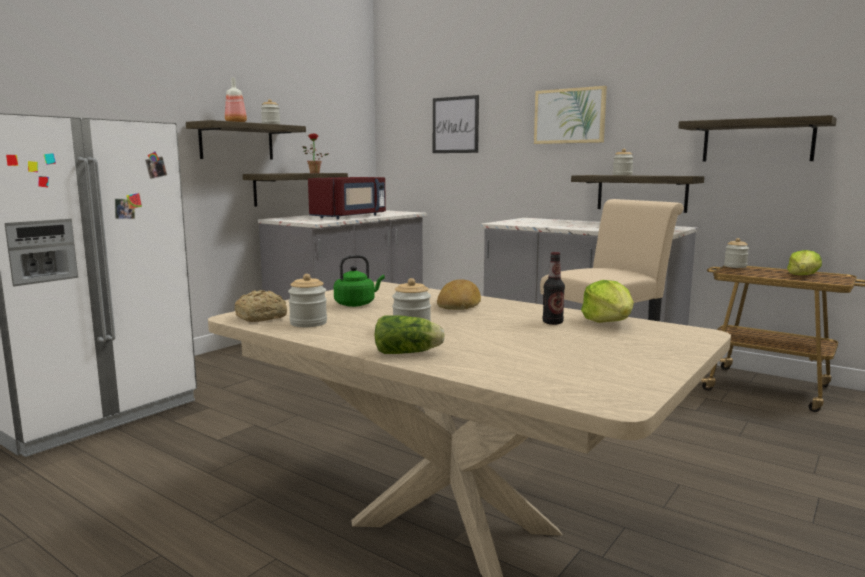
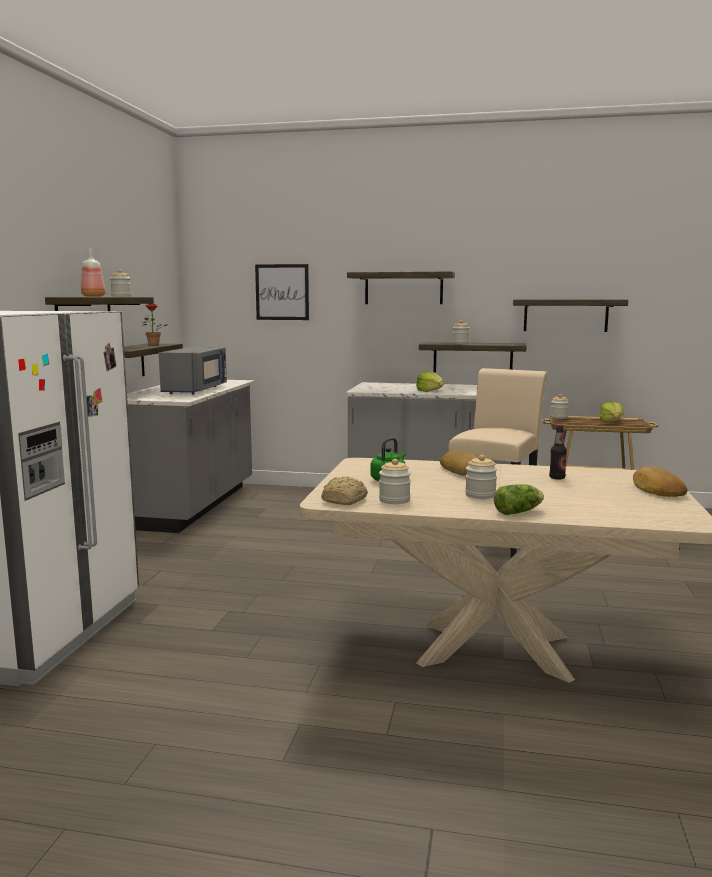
camera: 25 degrees left, 0 degrees up
red microwave [308,177,386,219] -> grey microwave [159,347,227,394]
picture [534,86,607,144] -> shelf [347,272,455,304]
lettuce [581,280,634,323] -> lettuce moved to [416,372,444,392]
none -> bread [633,466,687,497]

